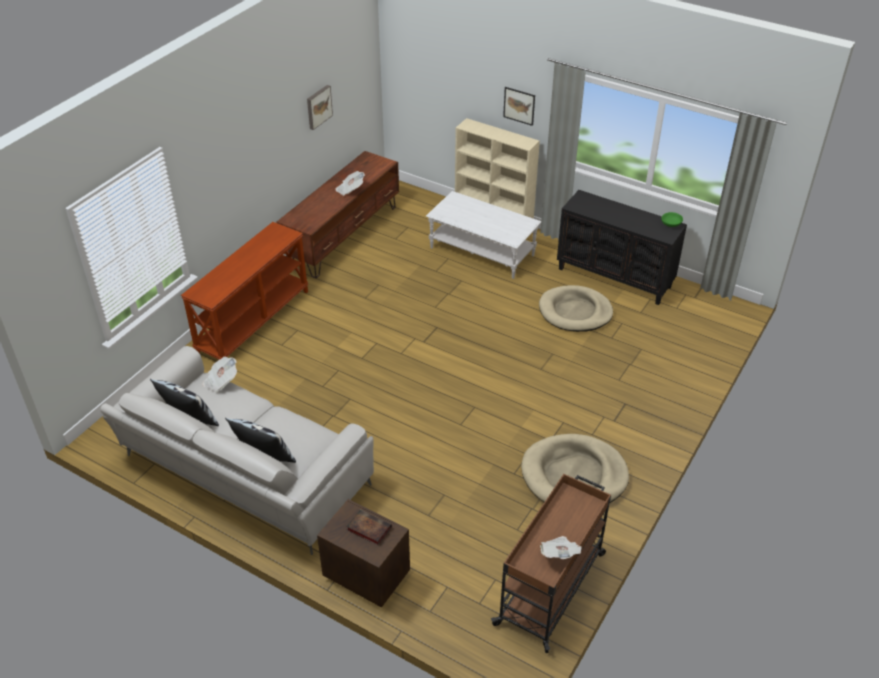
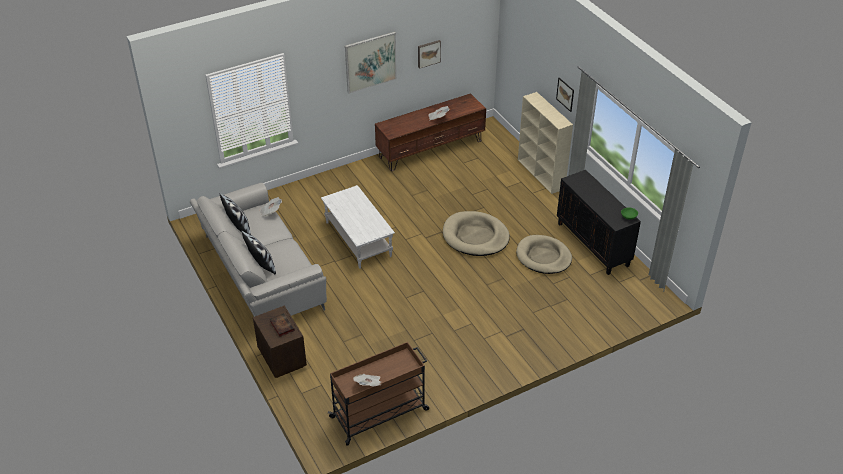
camera: 30 degrees right, 0 degrees up
brown console table [181,222,308,360] -> none
white coffee table [426,191,541,279] -> white coffee table moved to [321,185,395,269]
beige dog bed [521,434,629,503] -> beige dog bed moved to [443,211,510,256]
none -> picture [345,32,397,94]

